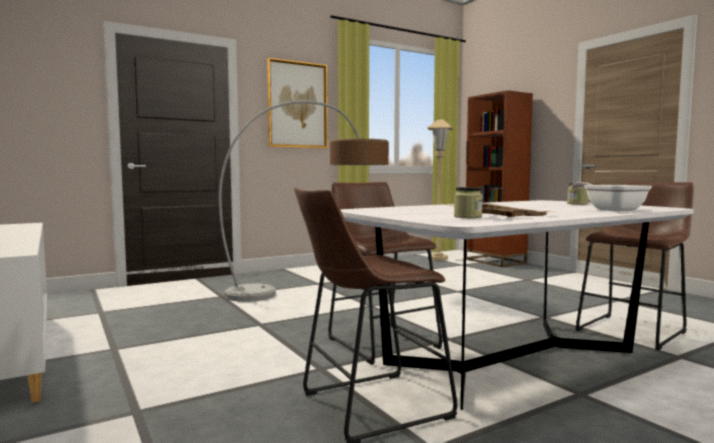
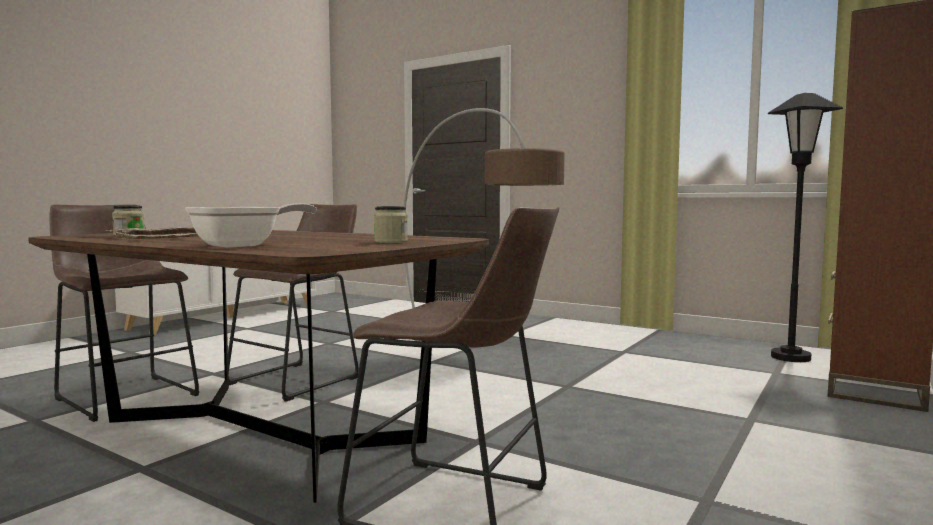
camera: 65 degrees right, 0 degrees up
picture [267,58,327,148] -> none
white dining table [341,200,694,410] -> brown dining table [28,230,489,503]
beige floor lamp [427,120,453,260] -> black floor lamp [768,93,843,362]

